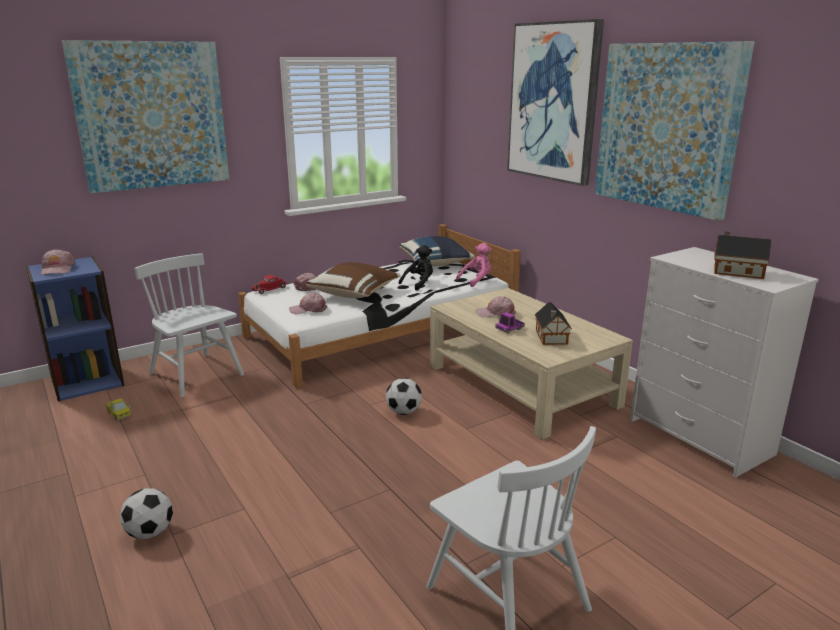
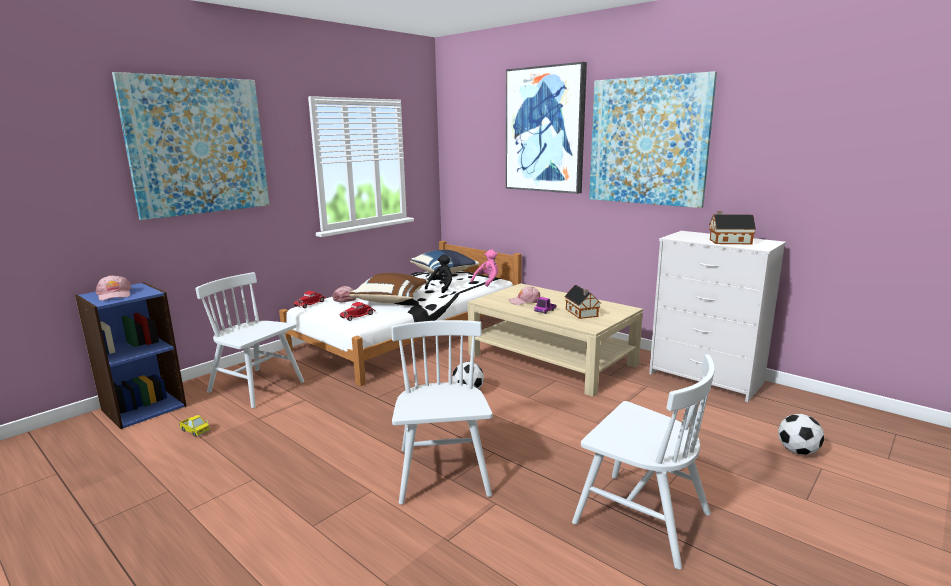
camera: 15 degrees left, 5 degrees down
football [120,488,173,539] -> football moved to [778,414,824,455]
pink cap [289,293,327,314] -> red toy car [339,302,376,321]
none -> white chair [391,320,493,504]

